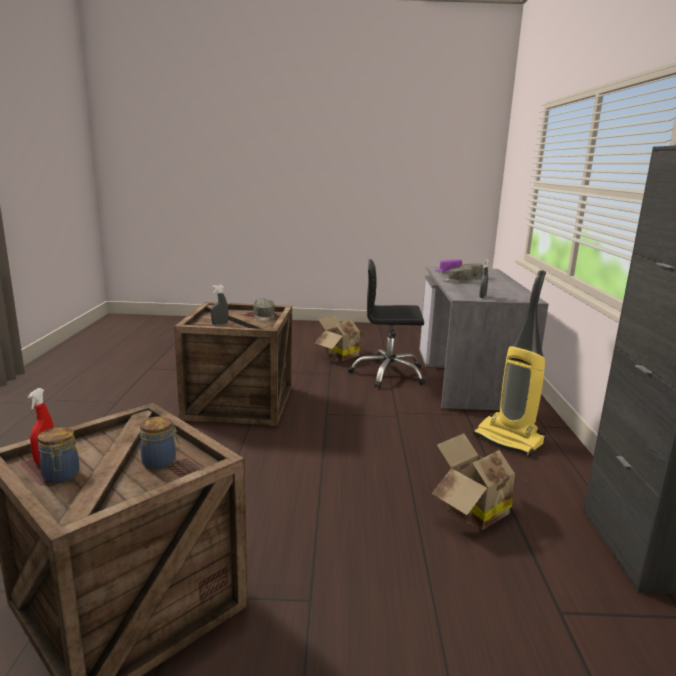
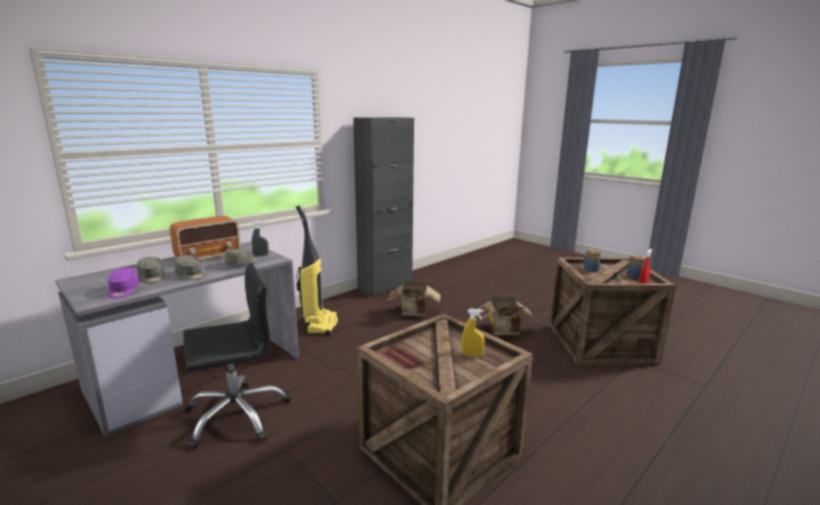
camera: 135 degrees left, 0 degrees up
grey spray bottle [211,285,228,325] -> yellow spray bottle [462,309,485,357]
grey cap [253,298,275,322] -> grey cap moved to [225,249,258,265]
cardboard box [315,315,368,361] -> cardboard box moved to [478,296,536,335]
black office chair [348,259,426,388] -> black office chair turned 75 degrees counterclockwise [183,263,291,449]
none -> radio [170,216,241,260]

